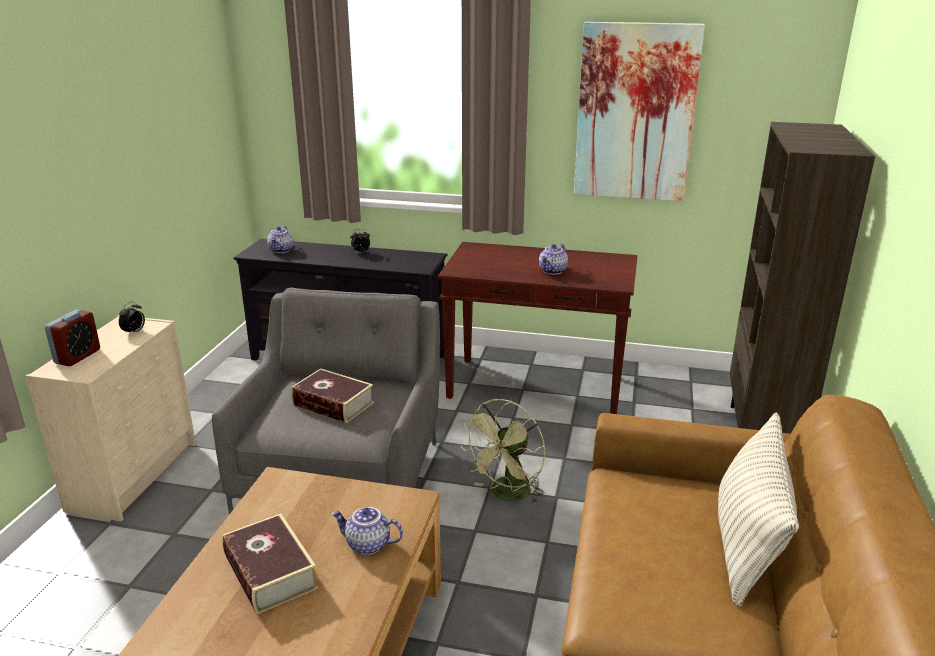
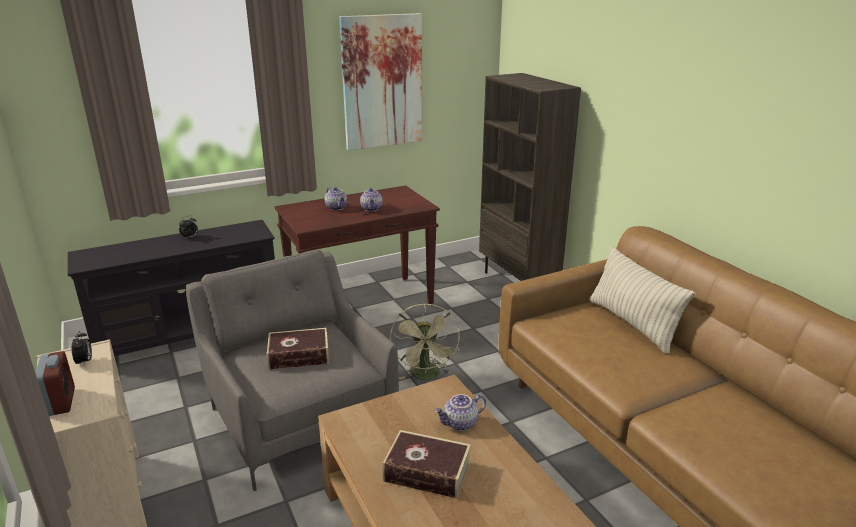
camera: 40 degrees left, 0 degrees up
teapot [267,226,294,253] -> teapot moved to [325,187,347,211]

